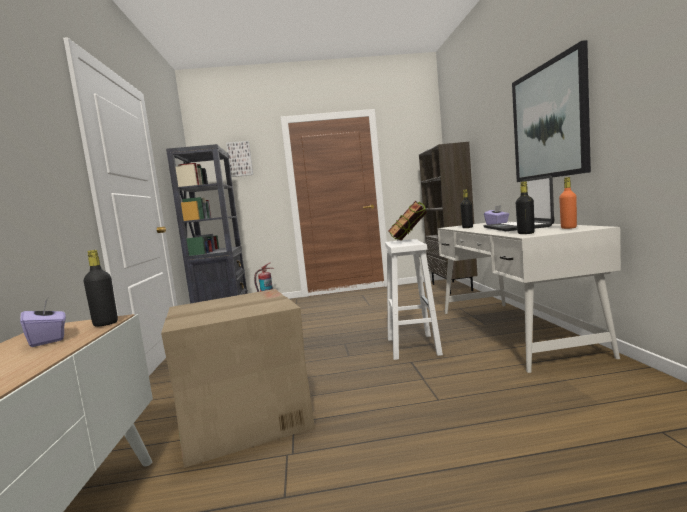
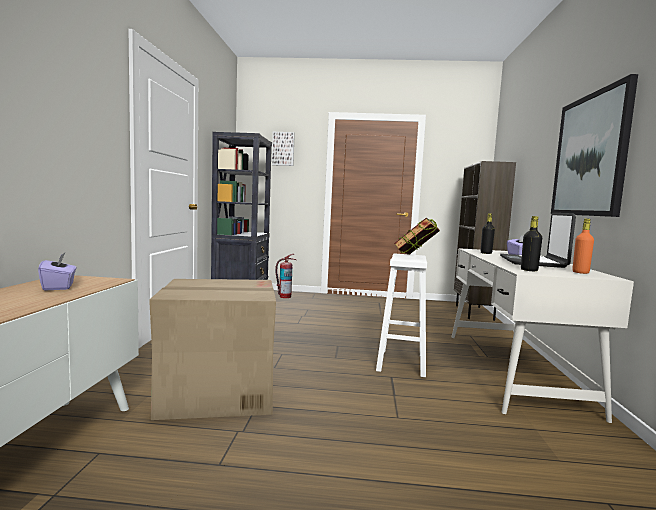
camera: 10 degrees right, 0 degrees up
black bottle [84,250,118,327] -> none

